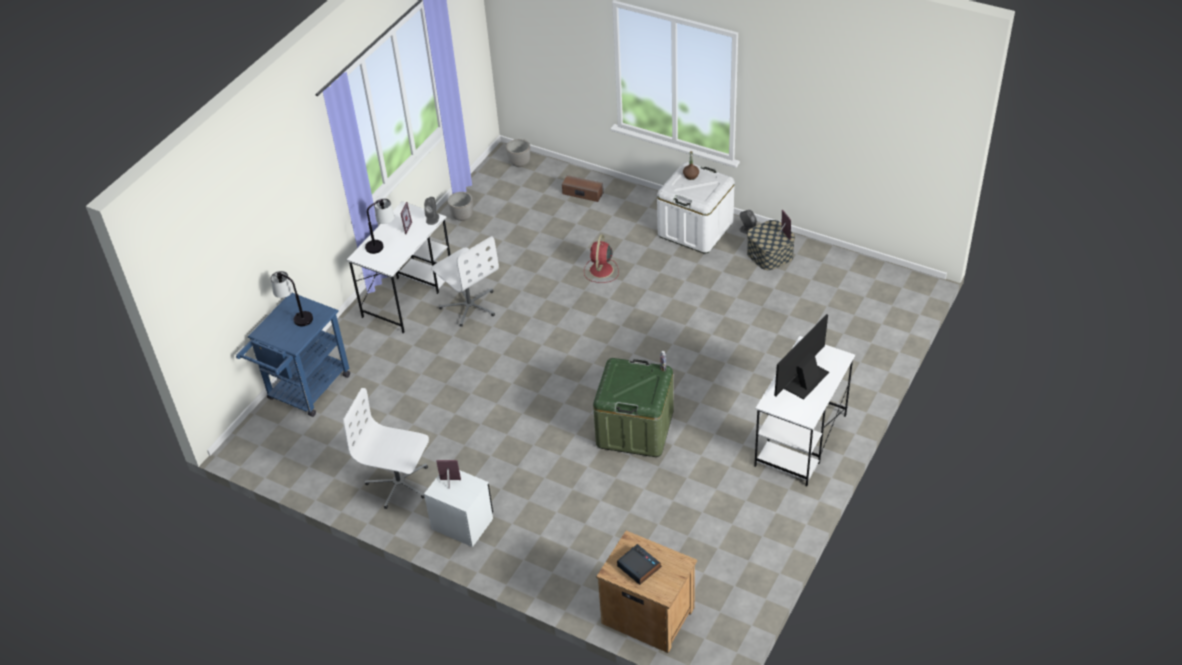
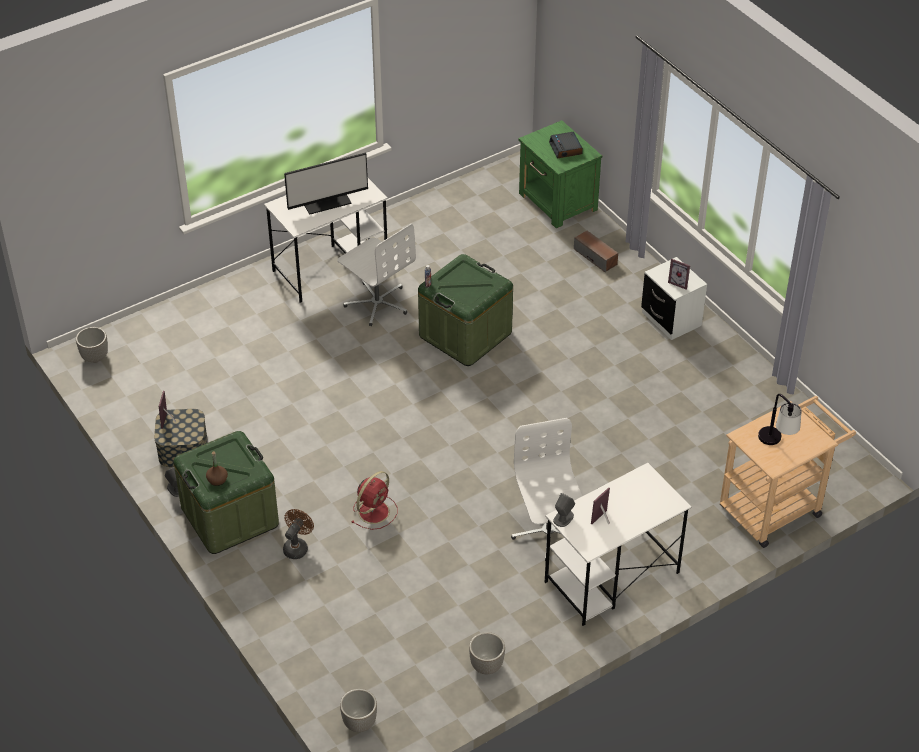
camera: 155 degrees left, 0 degrees up
blue cart [236,293,350,417] -> beige cart [720,396,856,548]
white office chair [343,388,429,509] -> white office chair moved to [337,224,416,326]
table lamp [365,198,395,254] -> none
speaker [562,175,604,202] -> speaker moved to [574,231,618,272]
brown nightstand [596,531,697,653] -> green nightstand [518,120,602,228]
white storage box [657,162,735,254] -> green storage box [174,431,279,554]
none -> planter [76,327,108,363]
none -> brown fan [283,509,314,559]

